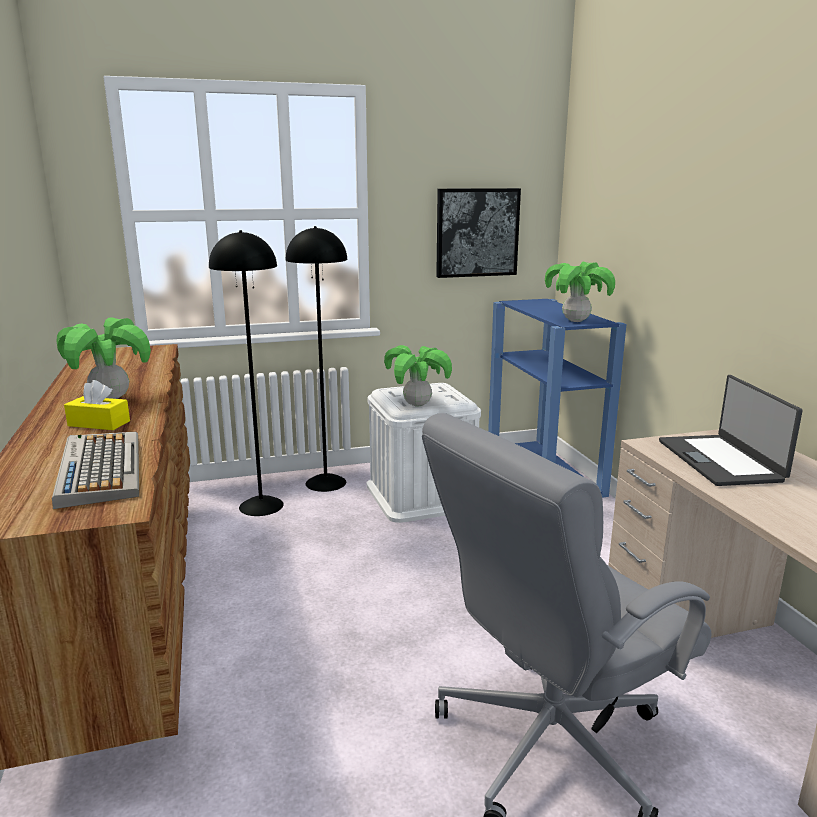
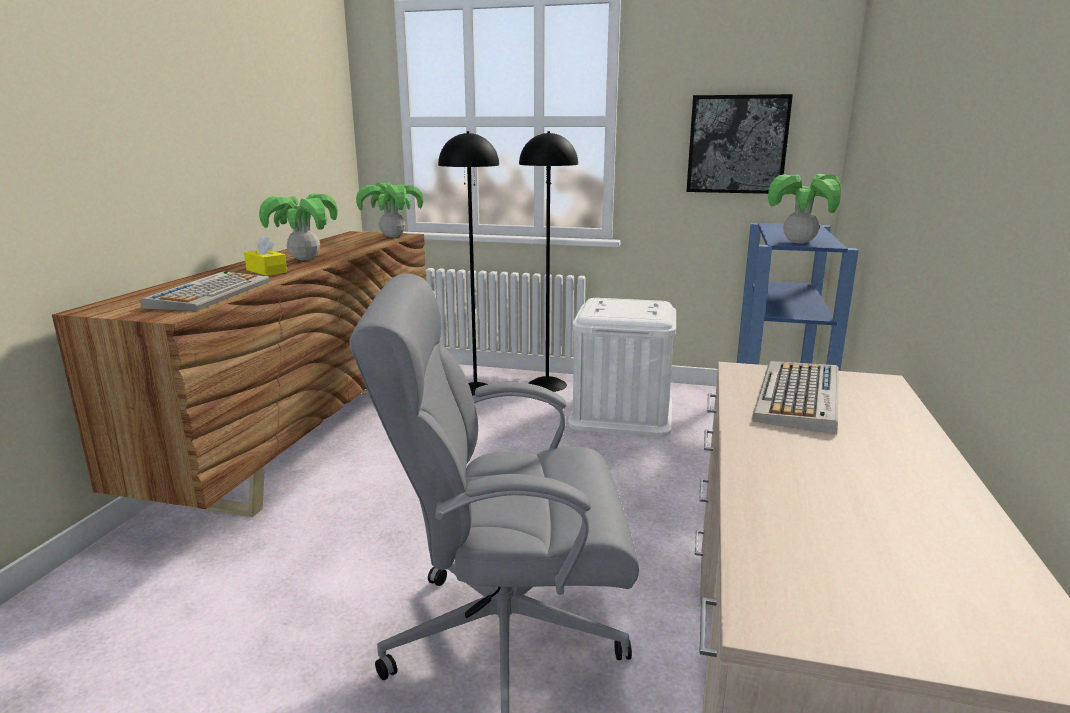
camera: 30 degrees right, 0 degrees up
potted plant [384,345,452,407] -> potted plant moved to [356,182,423,238]
laptop [659,375,803,486] -> keyboard [752,361,839,434]

